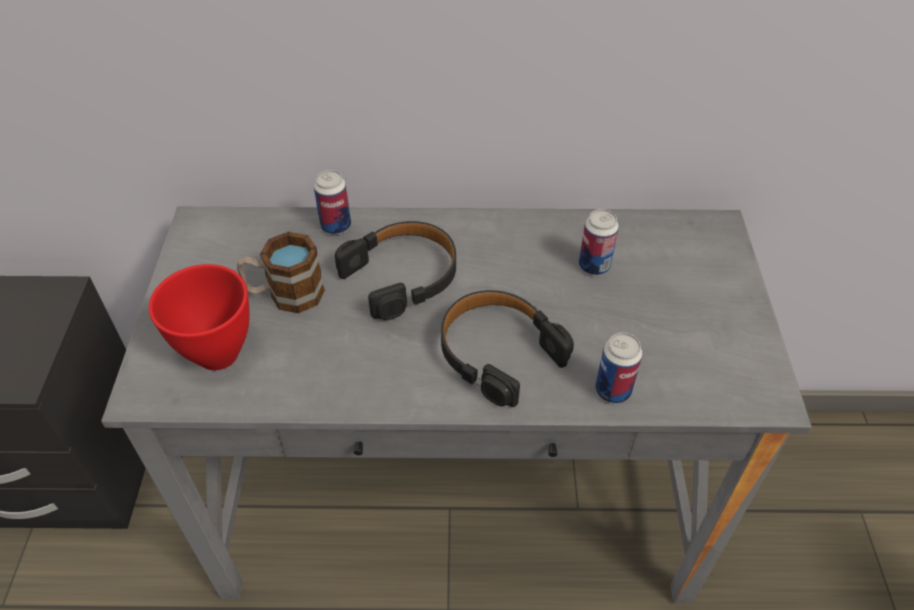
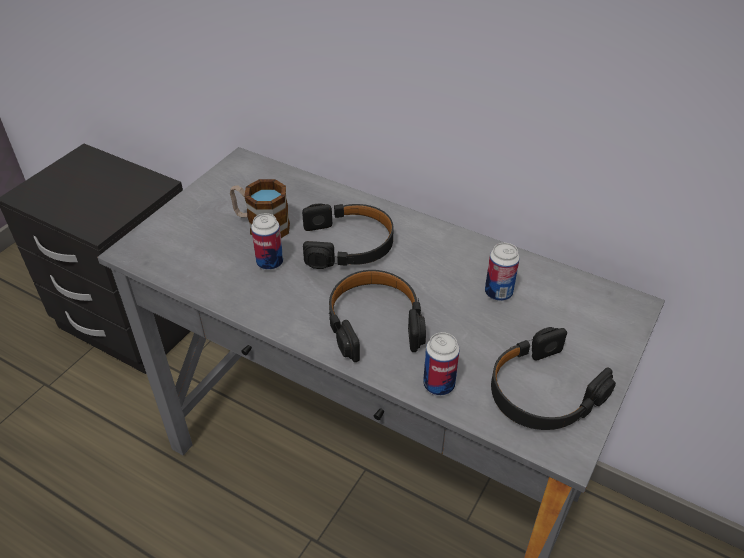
camera: 30 degrees right, 5 degrees down
red bowl [149,264,250,370] -> none
can [314,170,351,235] -> can moved to [251,213,283,270]
none -> black headphones [491,327,616,430]

